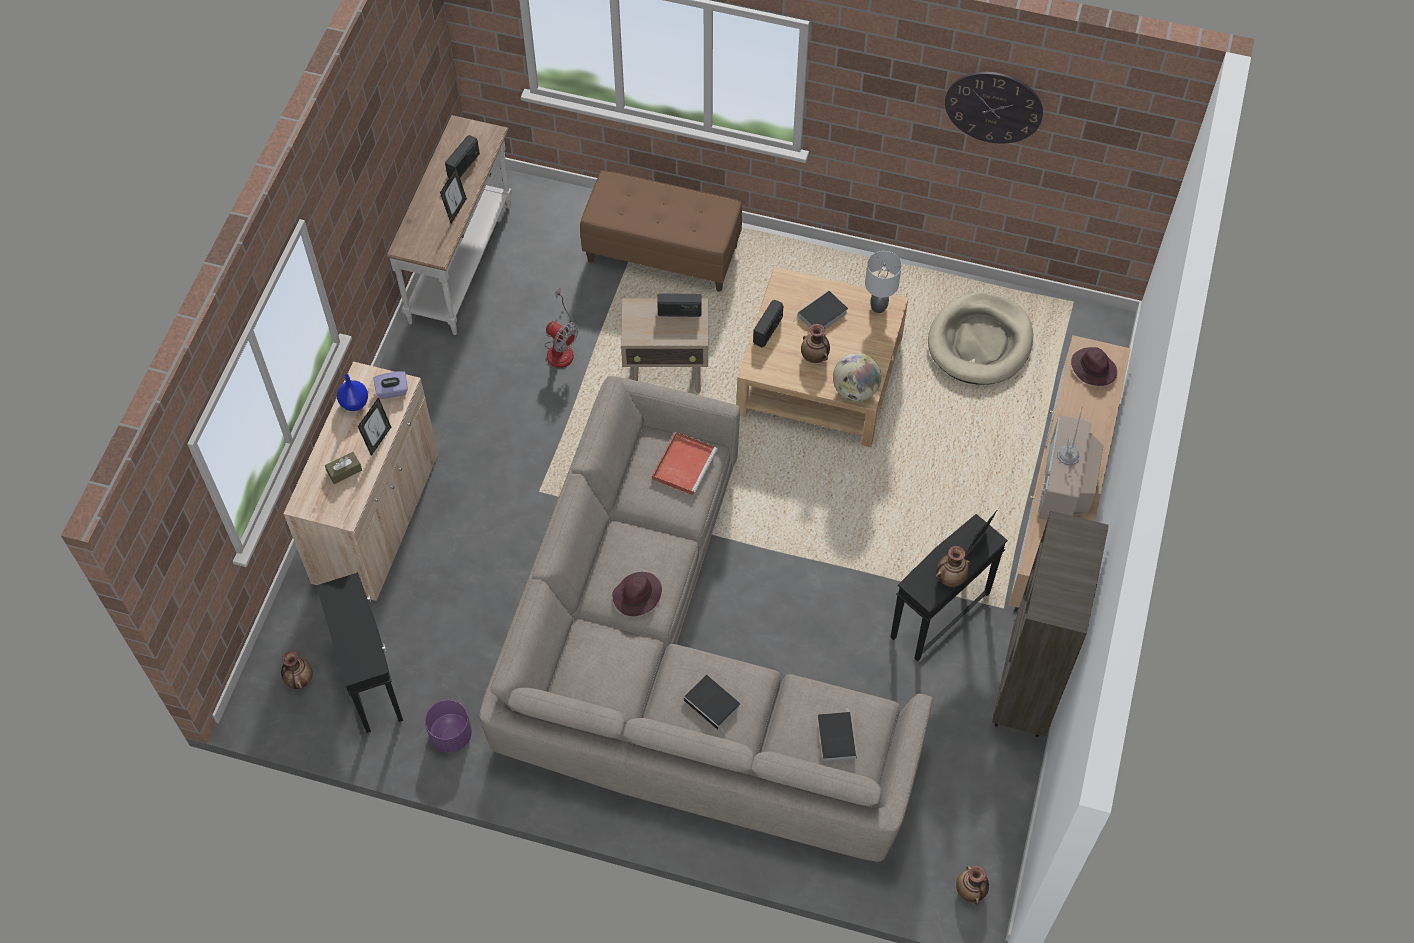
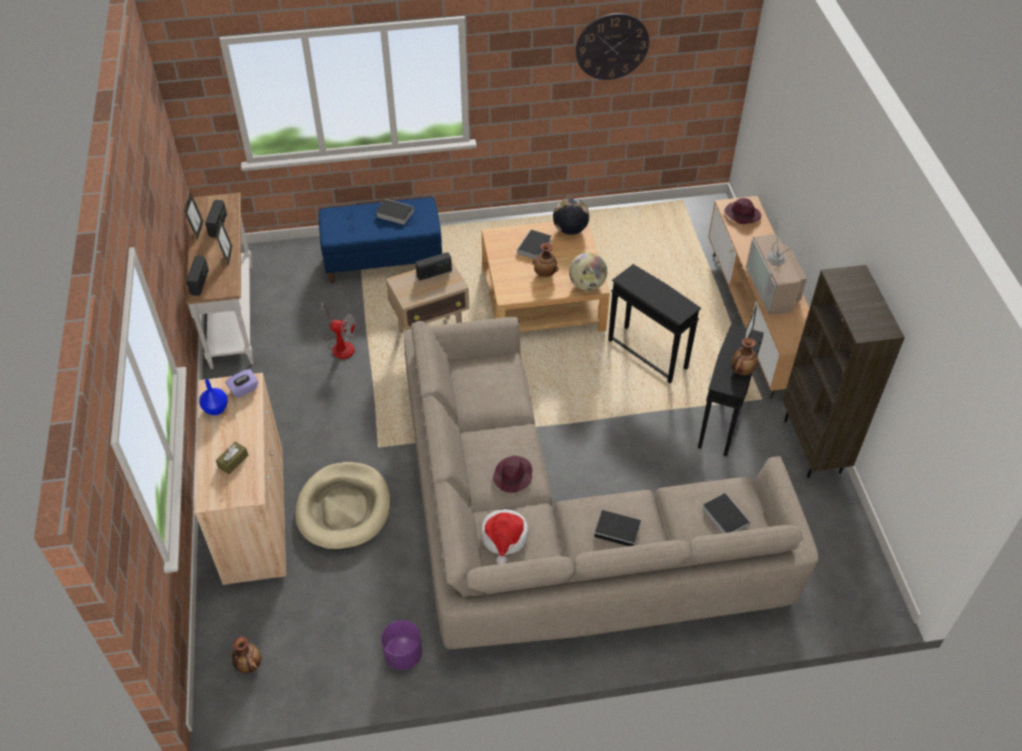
camera: 25 degrees left, 10 degrees down
black side table [316,572,403,733] -> black side table moved to [608,264,701,383]
picture frame [358,397,391,456] -> picture frame moved to [184,192,203,240]
brown bench [580,170,742,292] -> blue bench [319,197,442,283]
red tray [652,432,718,496] -> none
radio [753,300,783,348] -> radio moved to [186,256,209,296]
grey table lamp [865,251,902,313] -> globe [553,198,589,235]
beige dog bed [928,292,1033,385] -> beige dog bed moved to [295,462,391,550]
vase [956,866,989,905] -> none
none -> book [376,199,414,225]
none -> hat [481,509,529,564]

